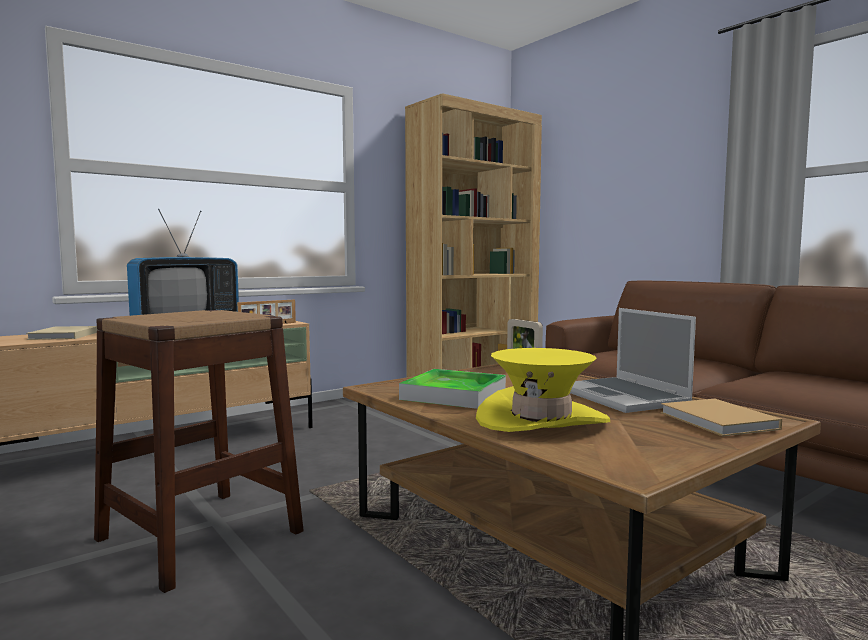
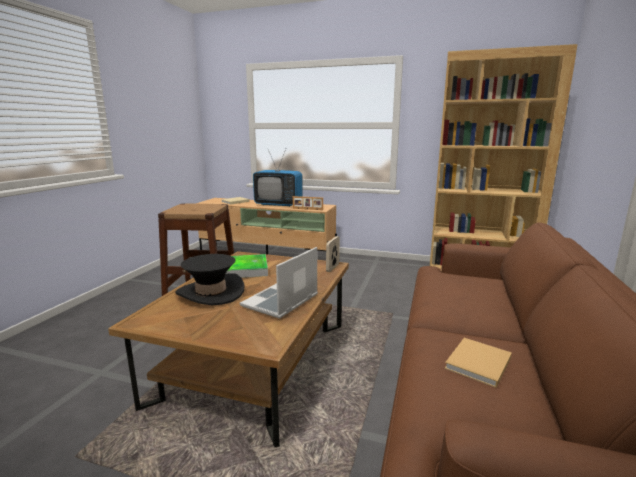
camera: 55 degrees right, 10 degrees up
yellow hat [476,348,610,432] -> black hat [175,254,245,305]
beige book [661,399,782,436] -> beige book moved to [445,338,512,388]

